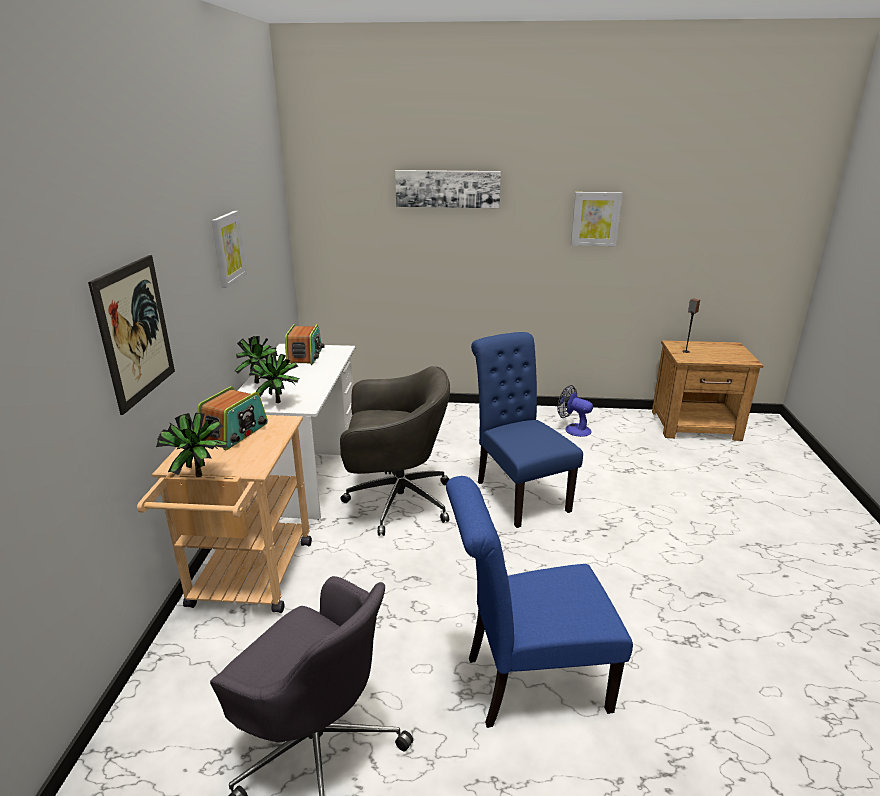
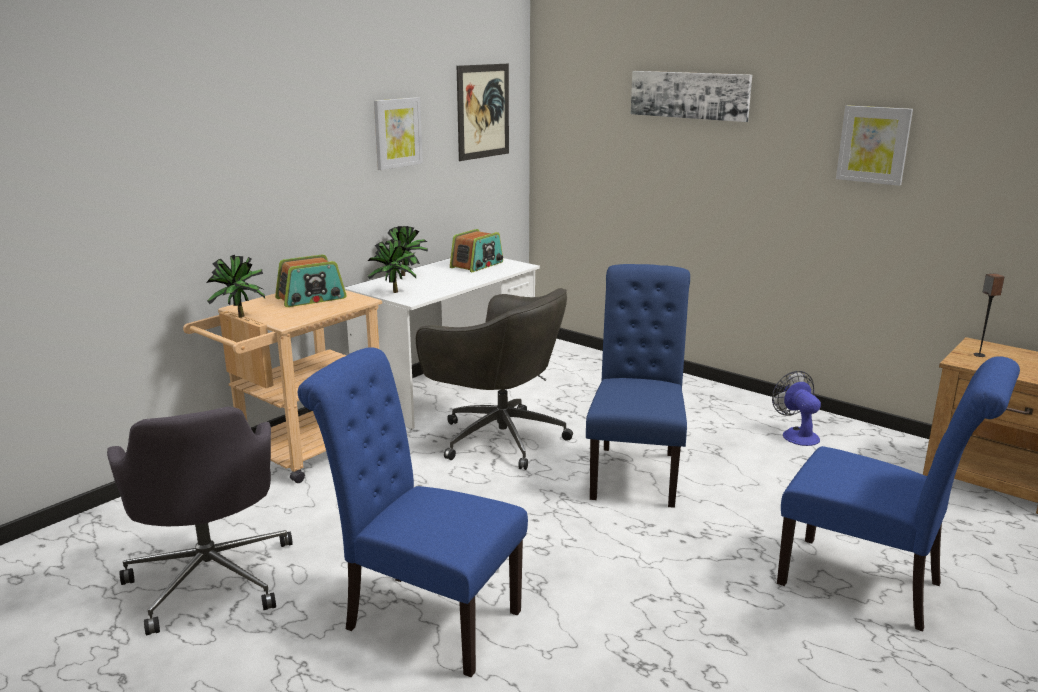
camera: 35 degrees right, 5 degrees down
picture [88,255,175,415] -> picture moved to [457,64,509,161]
none -> blue chair [777,356,1020,632]

